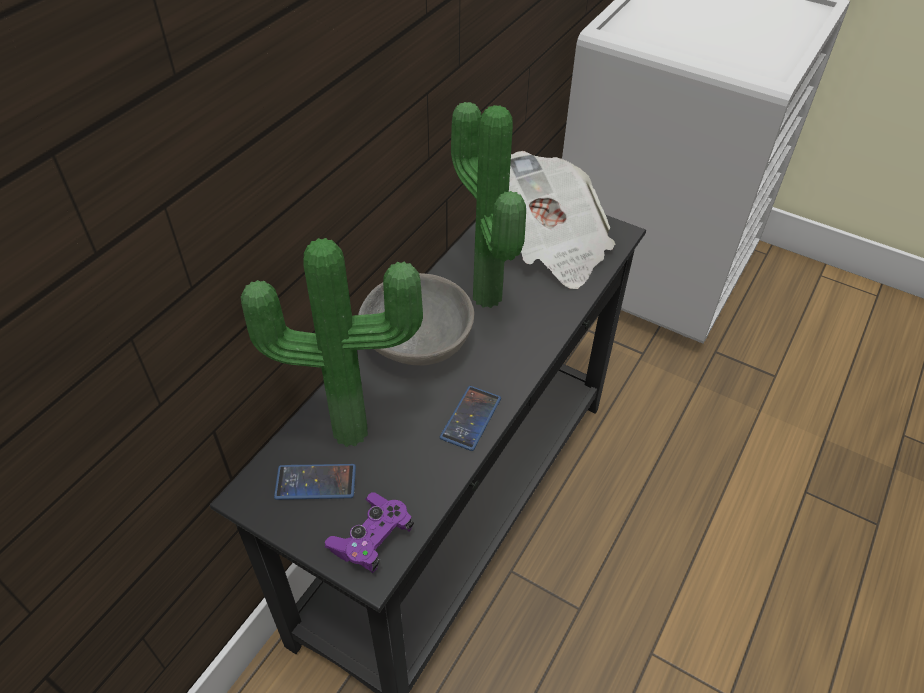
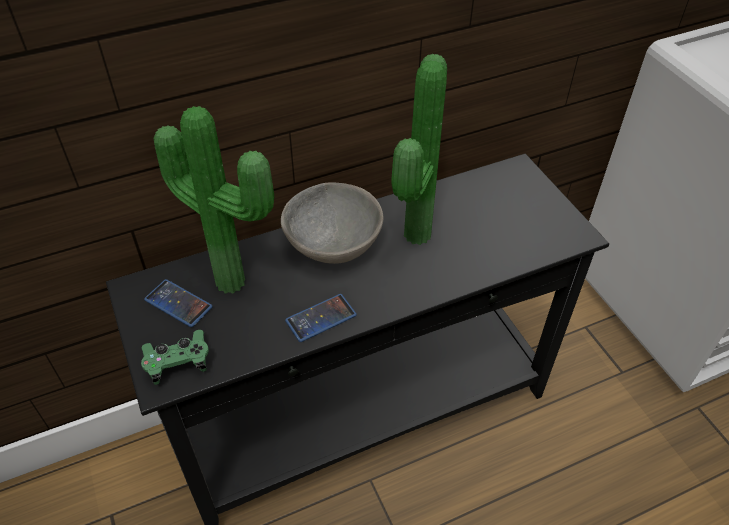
camera: 35 degrees right, 0 degrees up
purple game controller [325,492,414,573] -> green game controller [141,330,209,385]
newspaper [509,151,615,289] -> none

